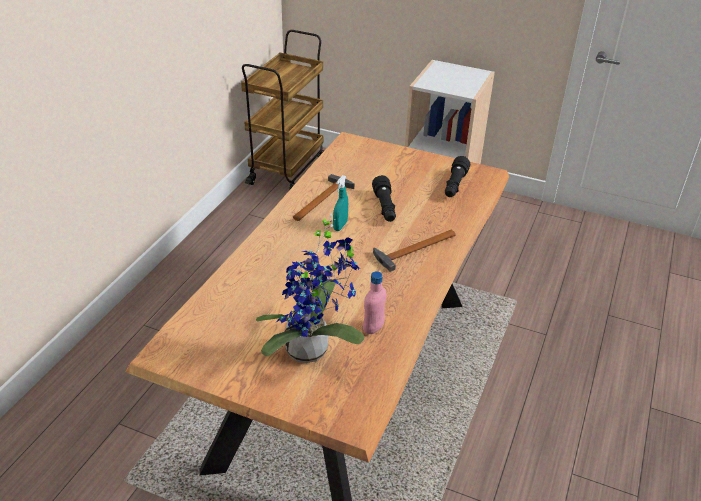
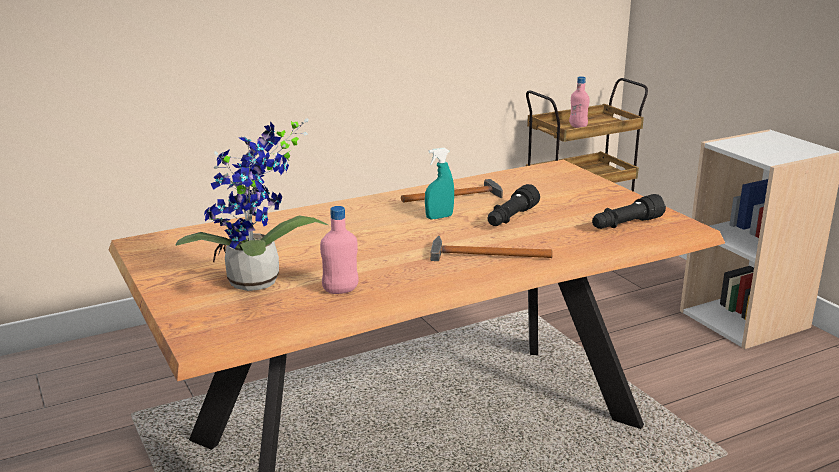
camera: 40 degrees right, 15 degrees down
none -> pink bottle [569,76,590,128]

